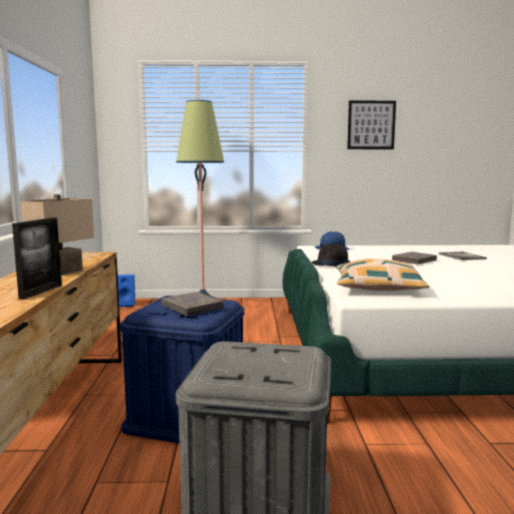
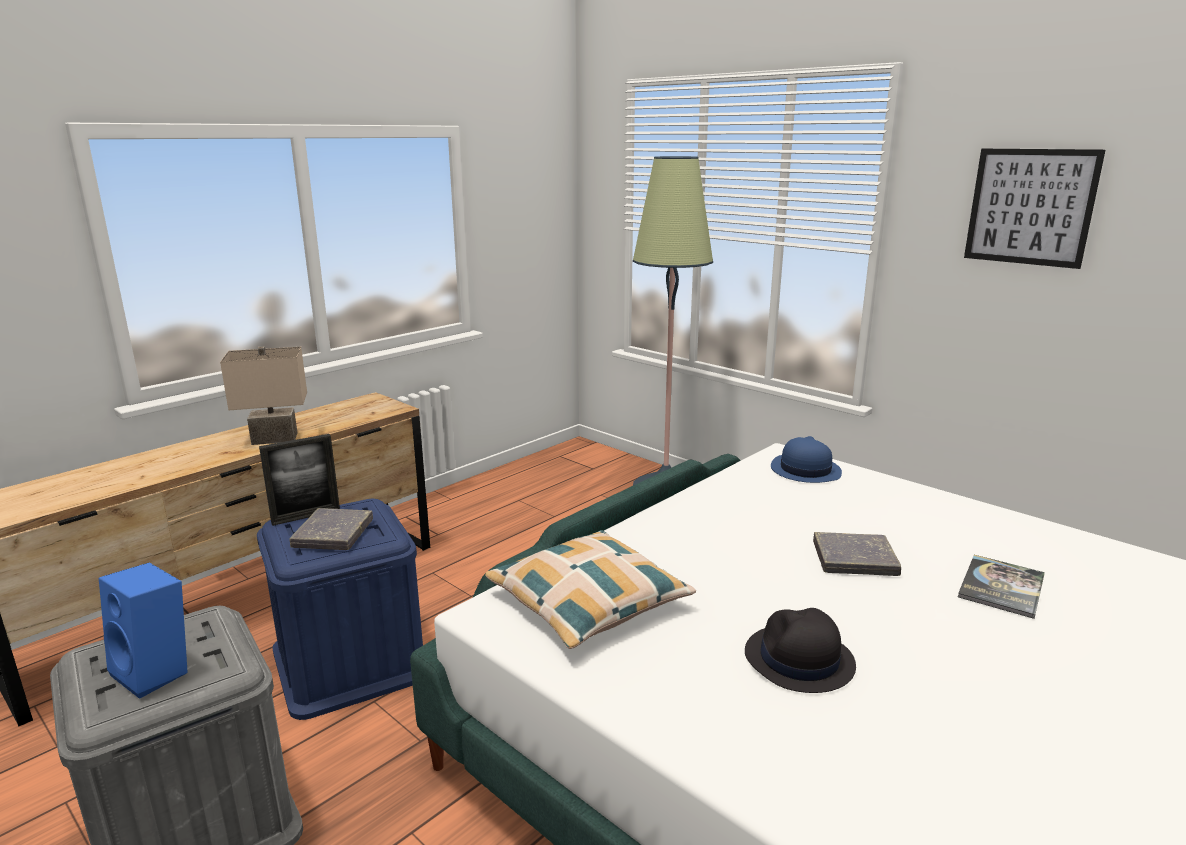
camera: 45 degrees right, 10 degrees up
picture frame [12,218,62,299] -> picture frame moved to [259,434,340,526]
blue speaker [118,274,135,307] -> blue speaker moved to [99,563,188,699]
black hat [312,243,351,266] -> black hat moved to [745,608,856,693]

